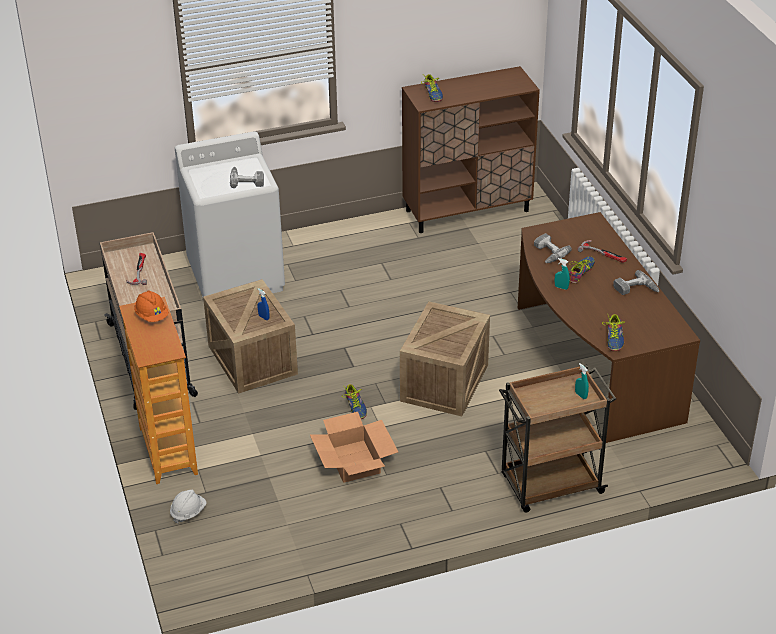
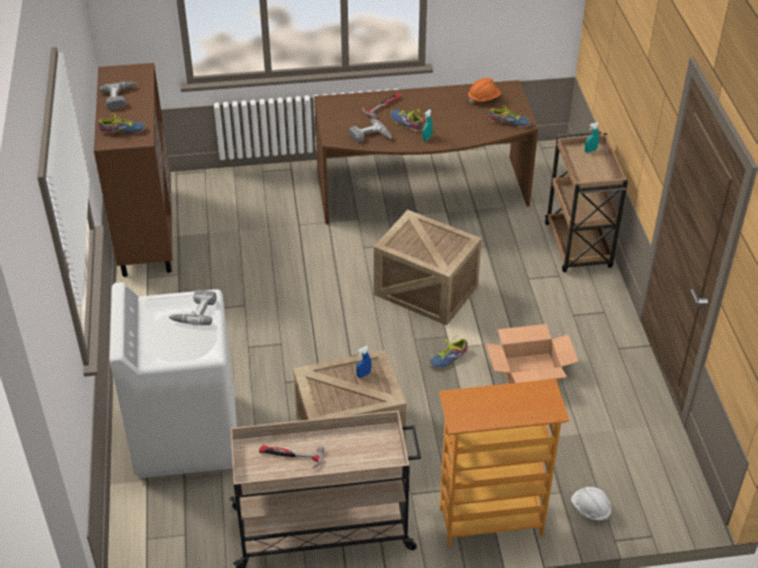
camera: 80 degrees left, 5 degrees up
orange hard hat [134,291,169,322] -> orange hard hat moved to [468,78,501,103]
shoe [342,384,367,419] -> shoe turned 150 degrees clockwise [429,338,468,369]
power drill [613,270,659,295] -> power drill moved to [100,82,137,110]

